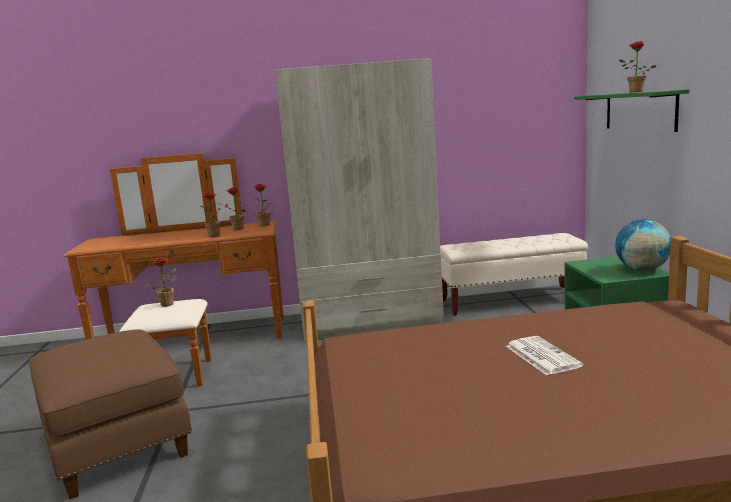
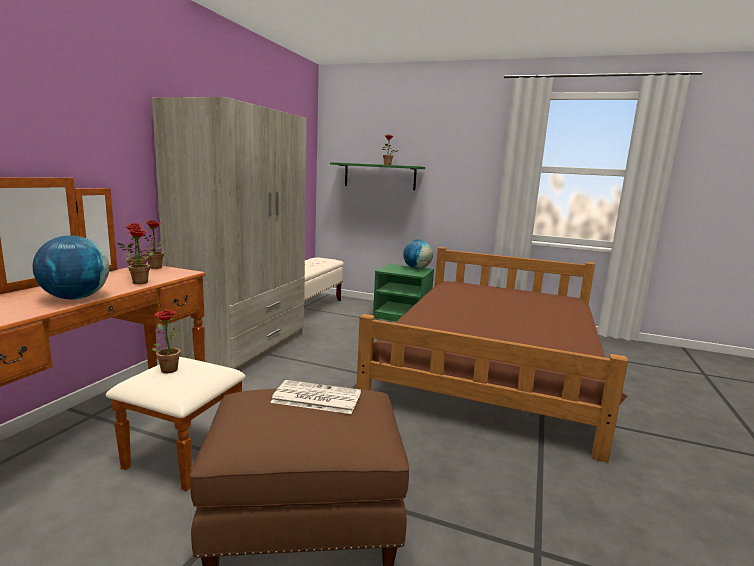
camera: 65 degrees left, 0 degrees up
newspaper [506,336,583,375] -> newspaper moved to [270,380,361,414]
none -> globe [32,235,109,300]

